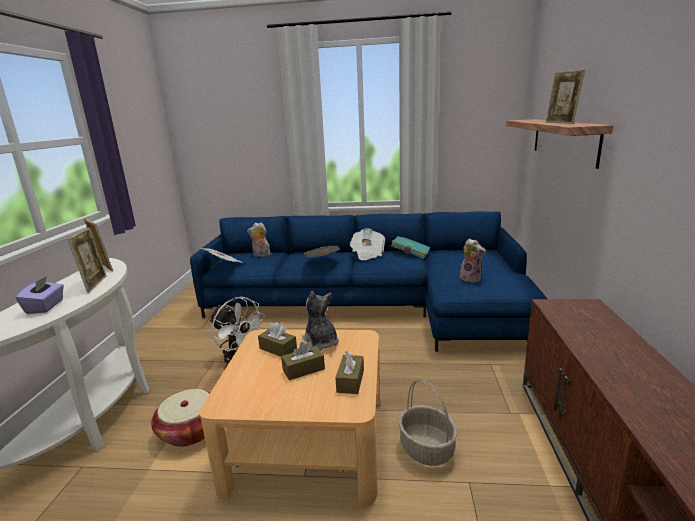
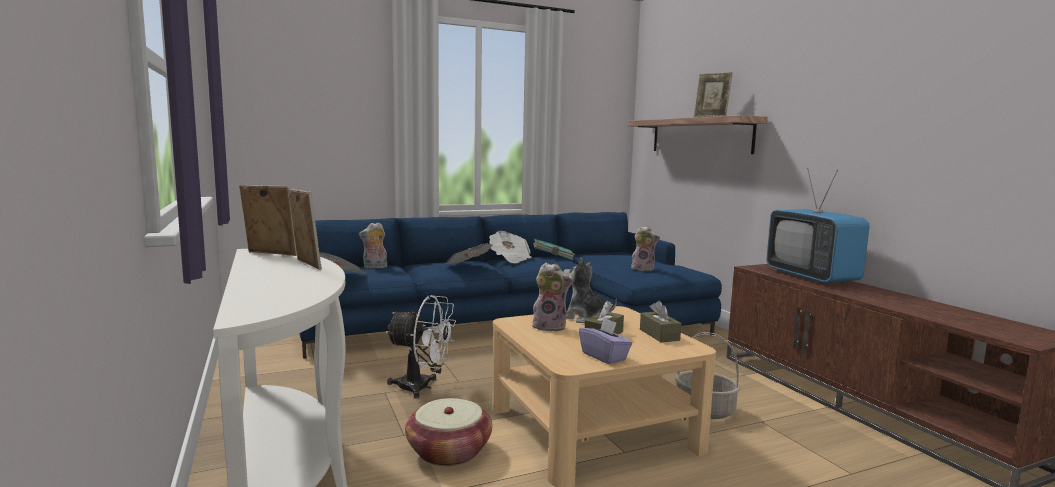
camera: 30 degrees left, 10 degrees down
purple tissue box [16,276,64,314] -> purple tissue box moved to [579,318,632,364]
brown tissue box [258,322,297,357] -> plush toy [532,263,573,331]
none -> television [766,168,870,284]

